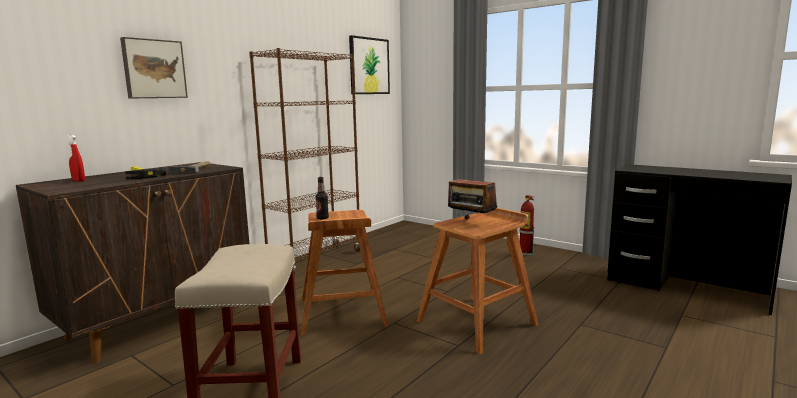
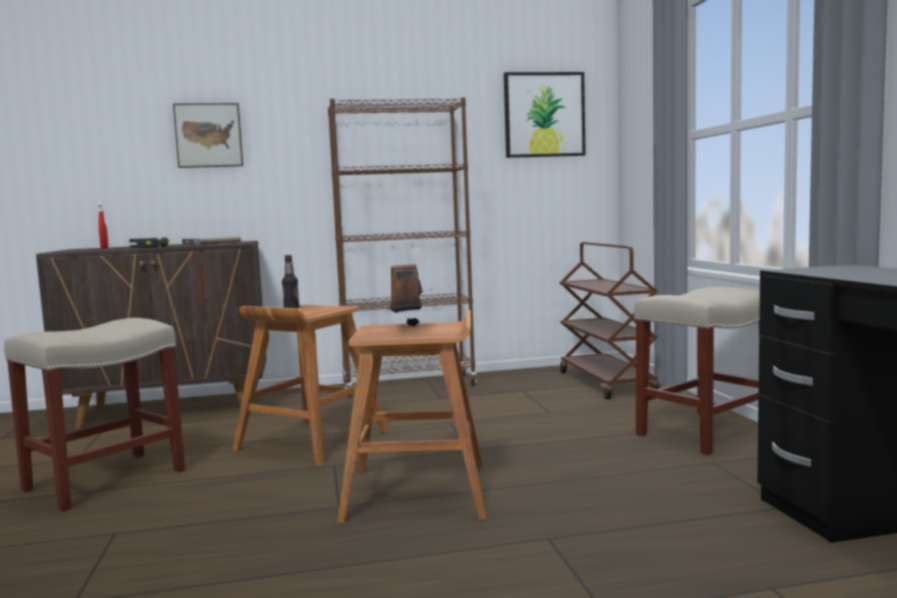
camera: 40 degrees right, 5 degrees down
fire extinguisher [520,195,534,256] -> beige stool [634,287,760,455]
none -> brown cart [560,242,660,399]

